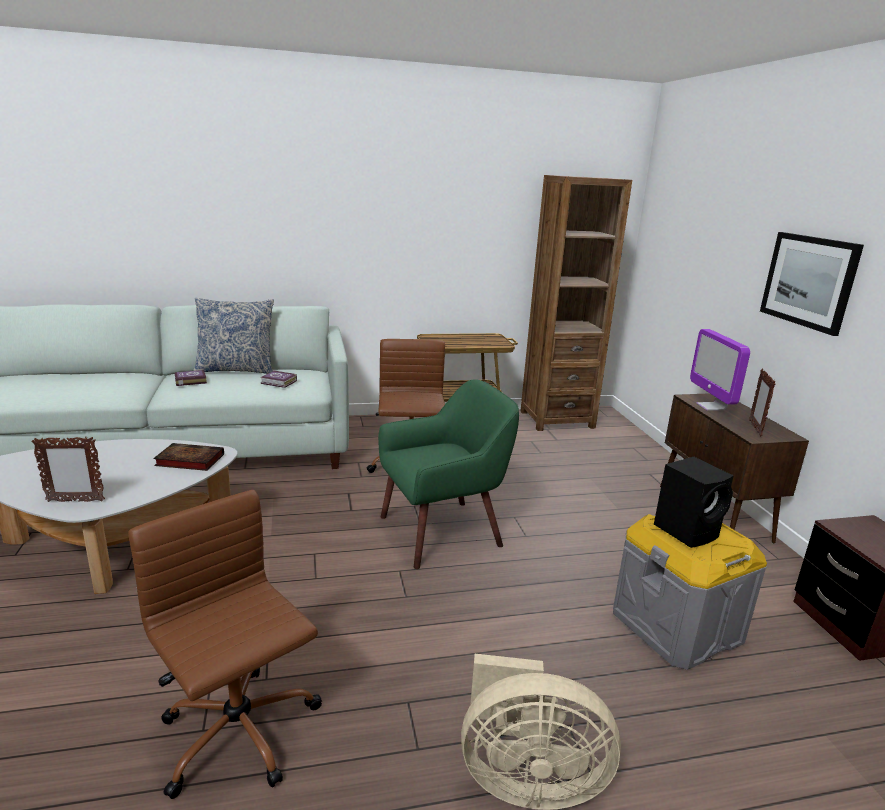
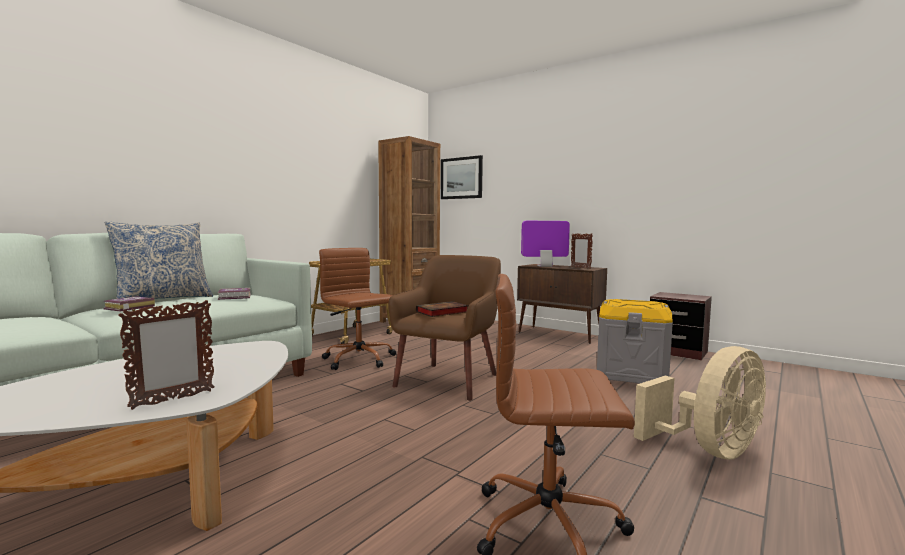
camera: 40 degrees left, 15 degrees down
book [153,443,224,471] -> book moved to [416,301,469,317]
green armchair [378,379,519,569] -> brown armchair [388,255,501,401]
black speaker [654,457,734,548] -> none
monitor [690,329,750,410] -> monitor turned 135 degrees clockwise [521,221,570,267]
picture [760,232,864,336] -> picture moved to [441,155,483,199]

